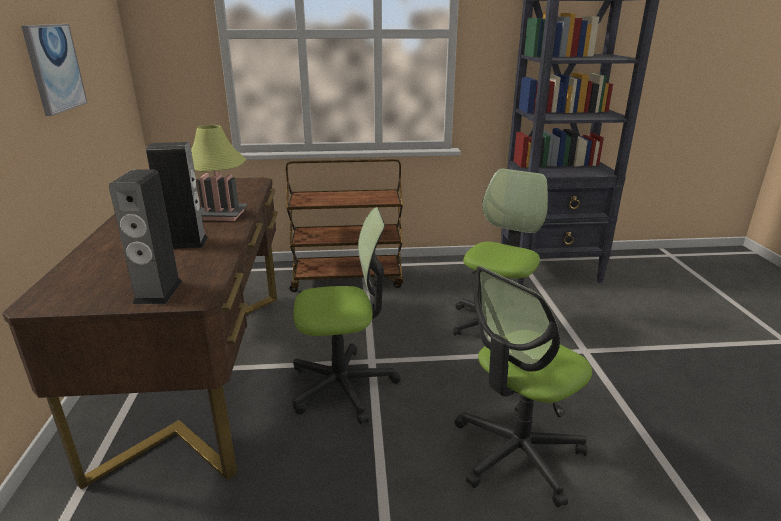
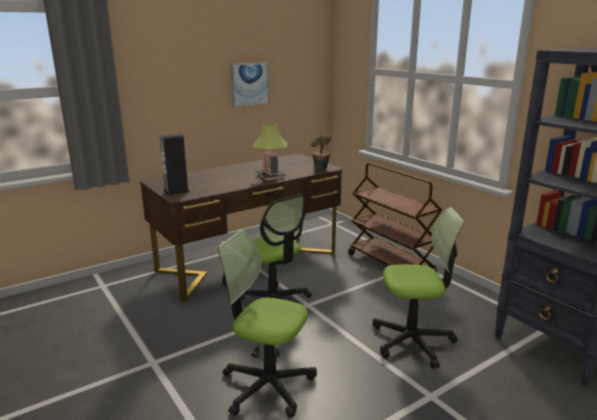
camera: 60 degrees right, 5 degrees down
speaker [146,142,208,249] -> none
none -> potted plant [311,134,332,170]

